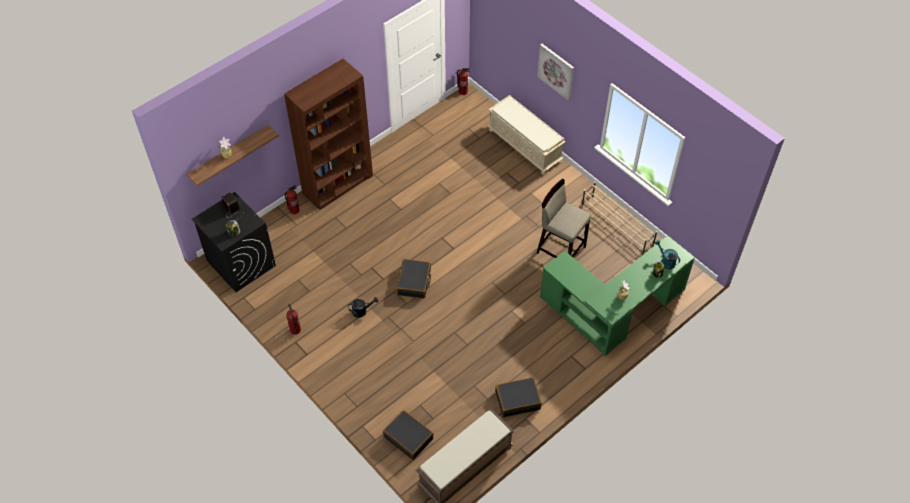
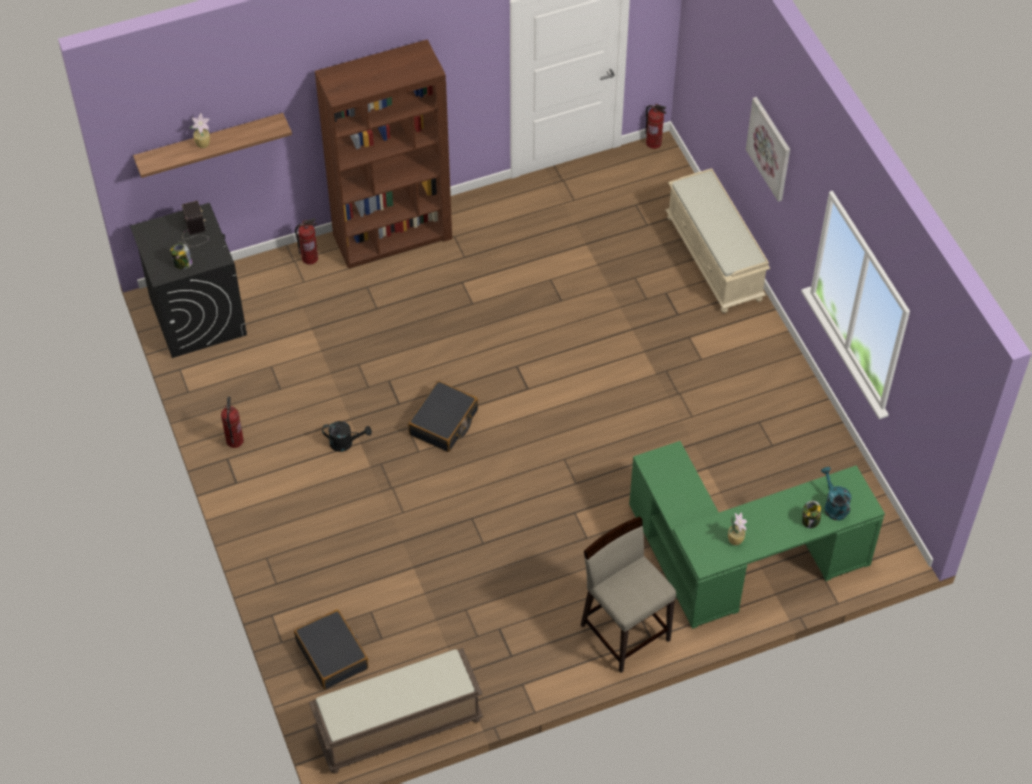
camera: 20 degrees right, 0 degrees up
black suitcase [495,377,542,417] -> none
beige stool [537,179,591,258] -> beige stool moved to [581,516,676,673]
beige shoe rack [582,182,657,255] -> none

